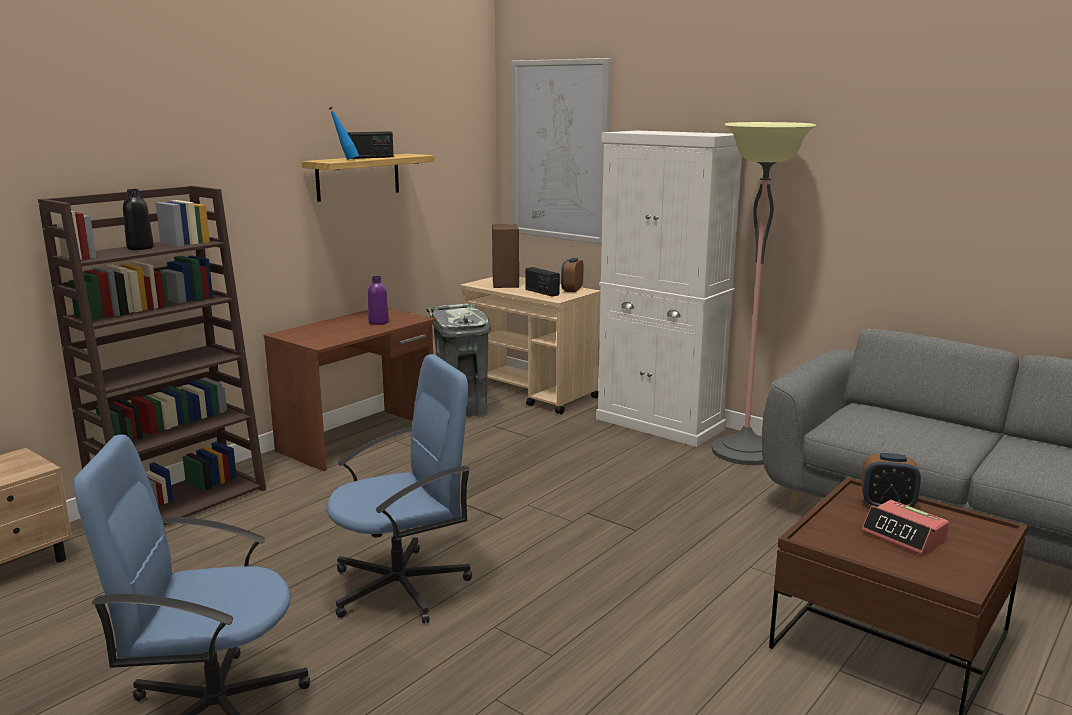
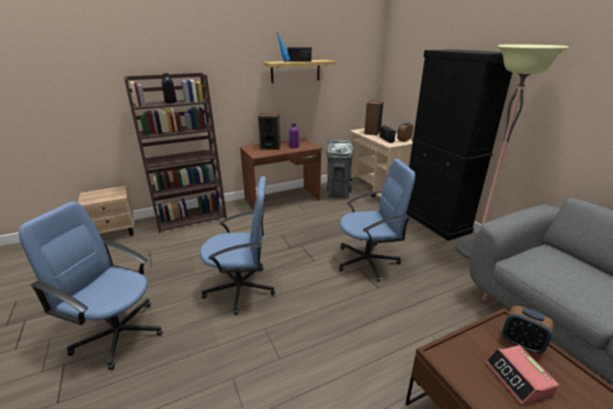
camera: 25 degrees right, 10 degrees up
picture [511,58,611,244] -> none
white cabinet [596,130,742,447] -> black cabinet [406,49,512,241]
none -> speaker [258,113,281,150]
none -> blue office chair [339,159,415,282]

